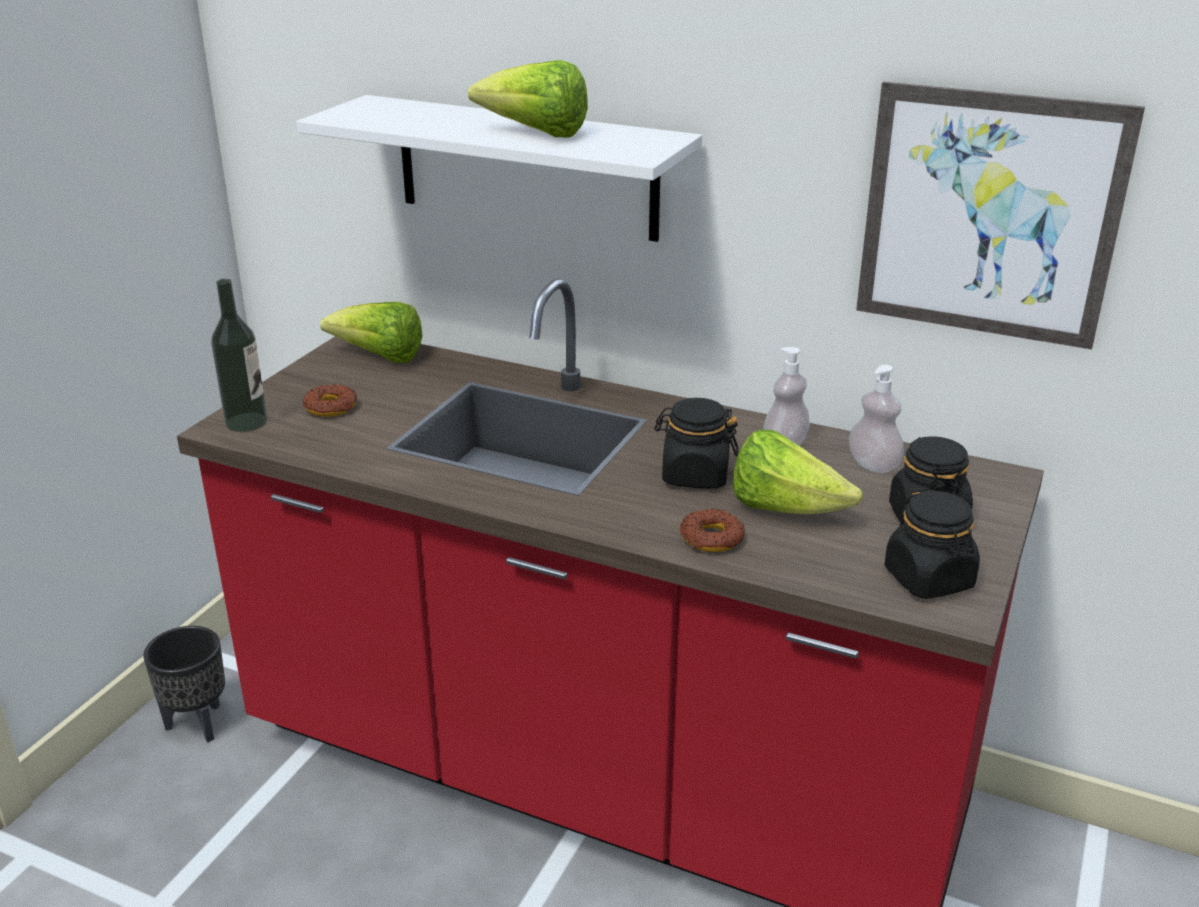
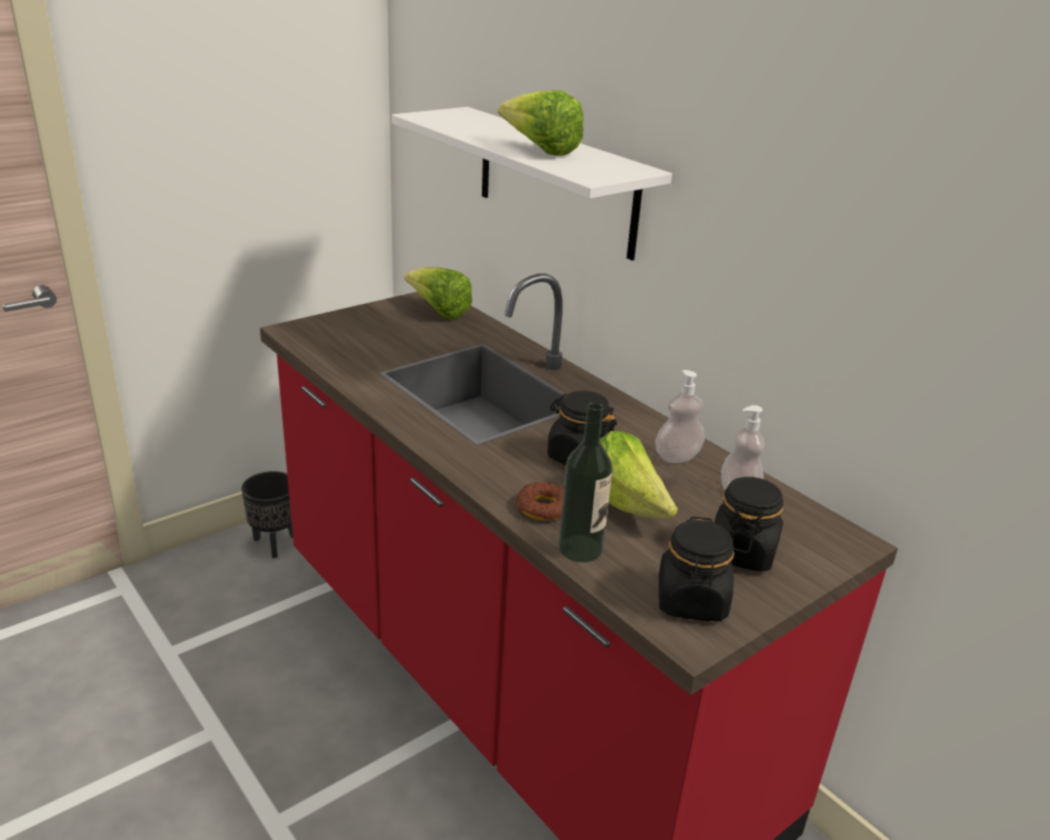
camera: 25 degrees right, 0 degrees up
bottle [211,279,267,432] -> bottle moved to [558,402,612,562]
donut [302,384,357,417] -> none
picture [856,82,1145,349] -> none

